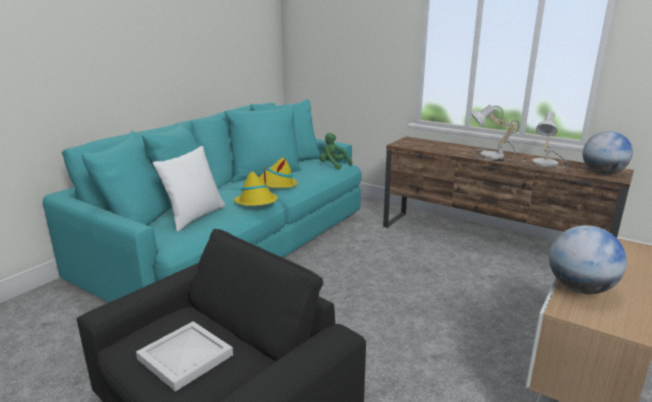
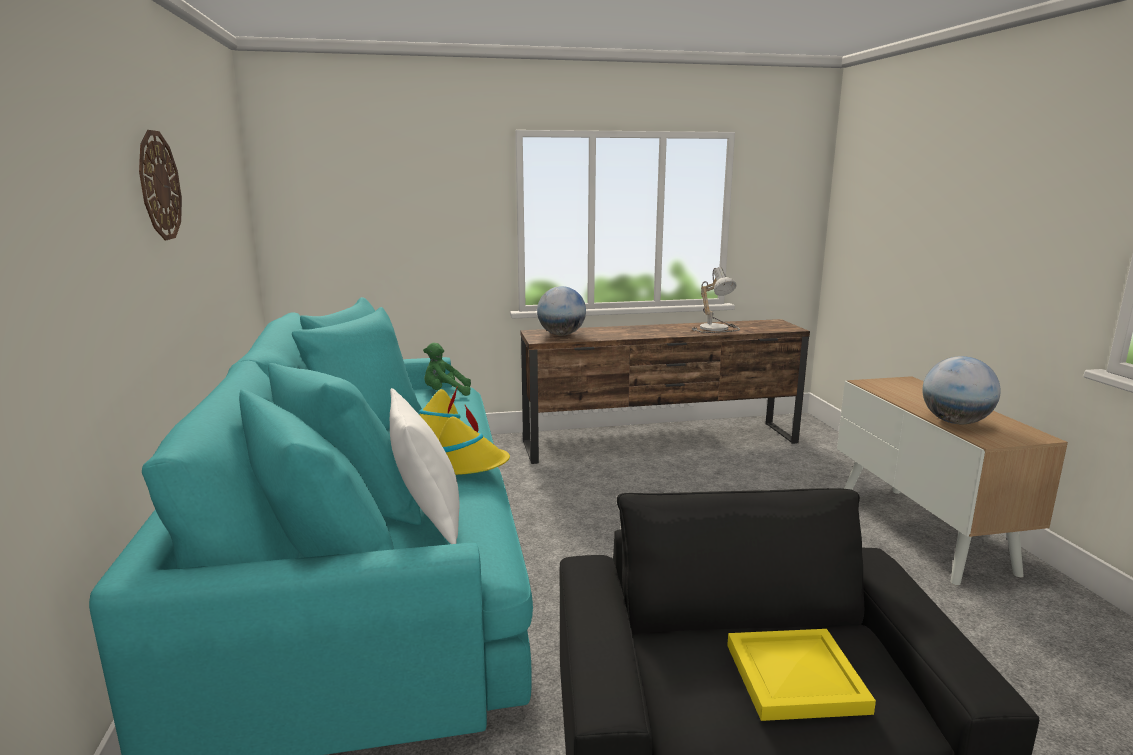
camera: 45 degrees left, 5 degrees down
white tray [136,321,233,392] -> yellow tray [727,629,876,721]
table lamp [471,104,519,161] -> none
globe [583,131,633,175] -> globe moved to [537,286,586,335]
none -> wall clock [139,130,182,240]

